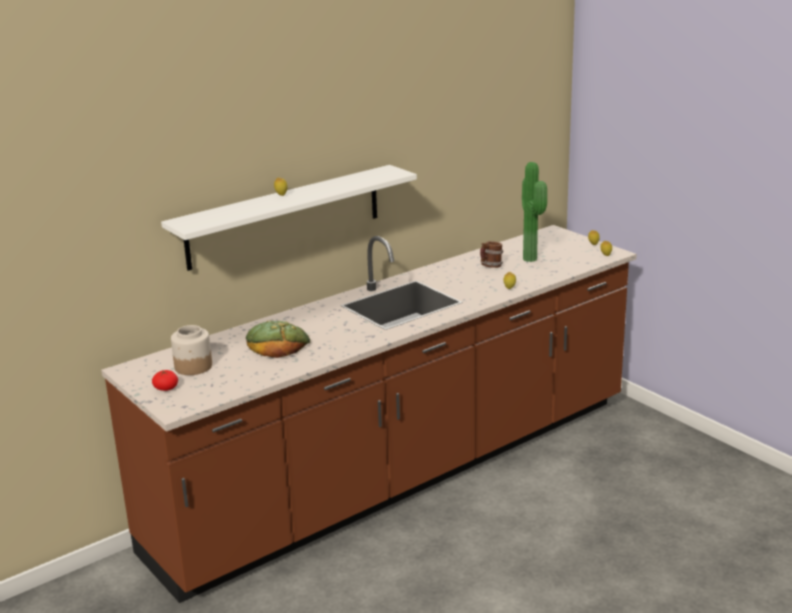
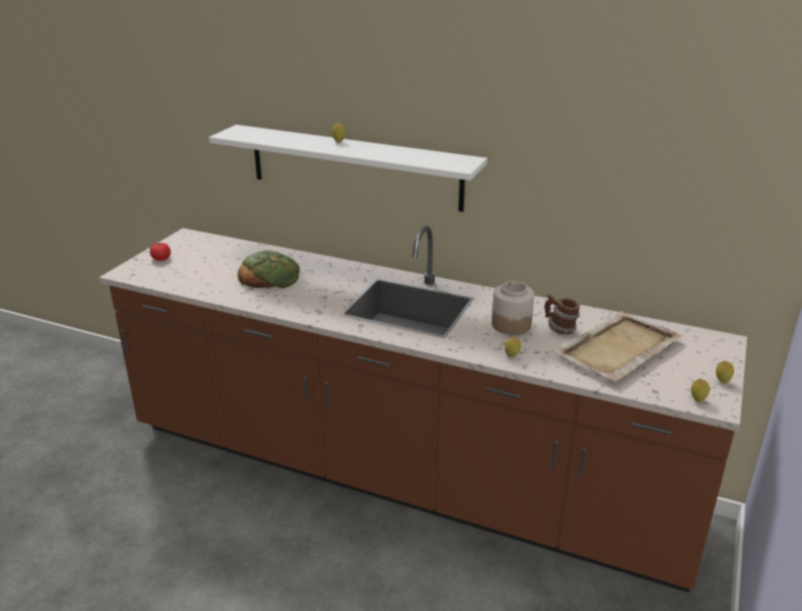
camera: 60 degrees right, 5 degrees up
jar [171,325,212,375] -> jar moved to [492,281,534,335]
potted plant [522,162,547,262] -> beige tray [552,311,684,381]

